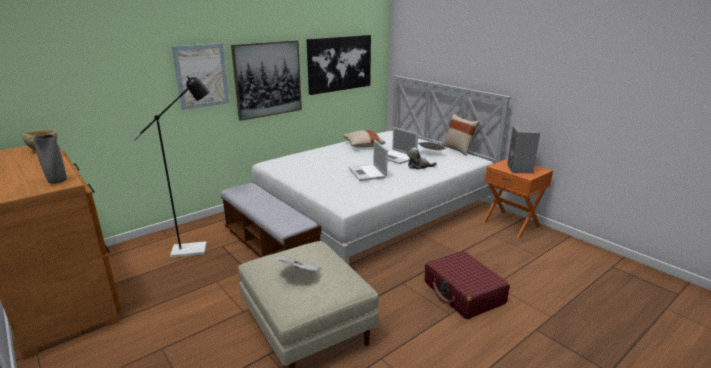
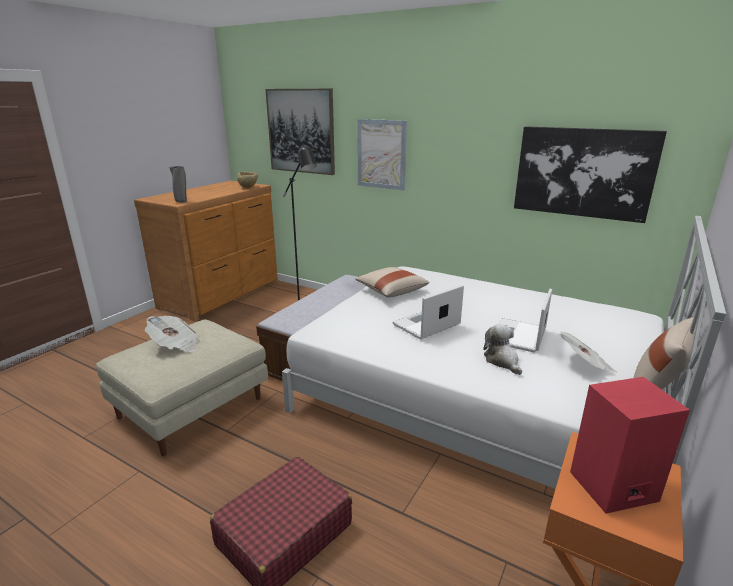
camera: 70 degrees right, 0 degrees up
picture [231,40,302,121] -> picture moved to [265,89,335,175]
beige pillow [342,130,386,148] -> beige pillow moved to [355,267,429,297]
grey speaker [507,126,540,174] -> red speaker [570,377,690,514]

